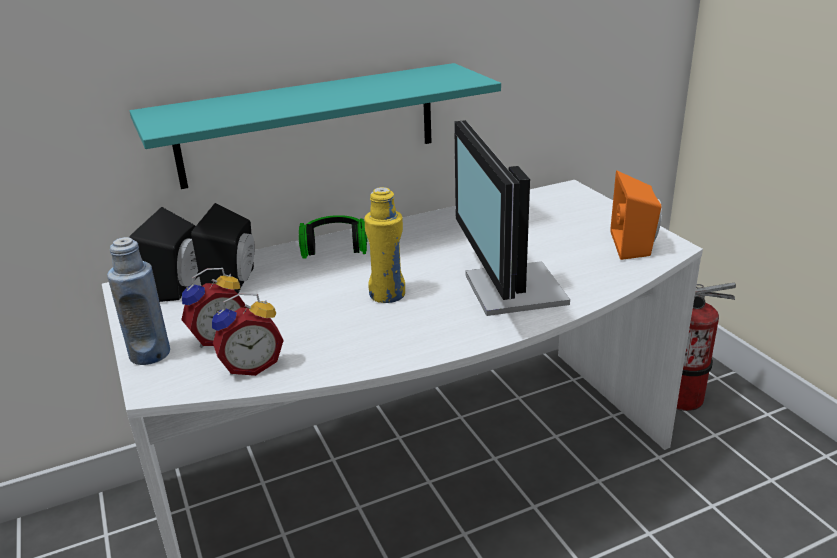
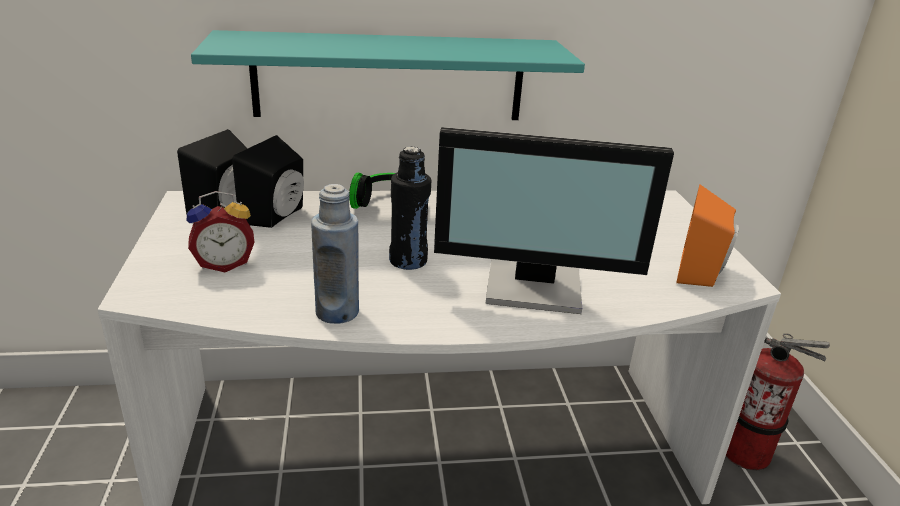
camera: 15 degrees right, 0 degrees up
blue bottle [107,237,170,365] -> blue bottle moved to [311,184,359,324]
alarm clock [212,293,284,376] -> none
yellow bottle [364,187,405,303] -> black bottle [389,147,431,270]
monitor [454,120,570,316] -> monitor turned 90 degrees counterclockwise [434,127,674,314]

